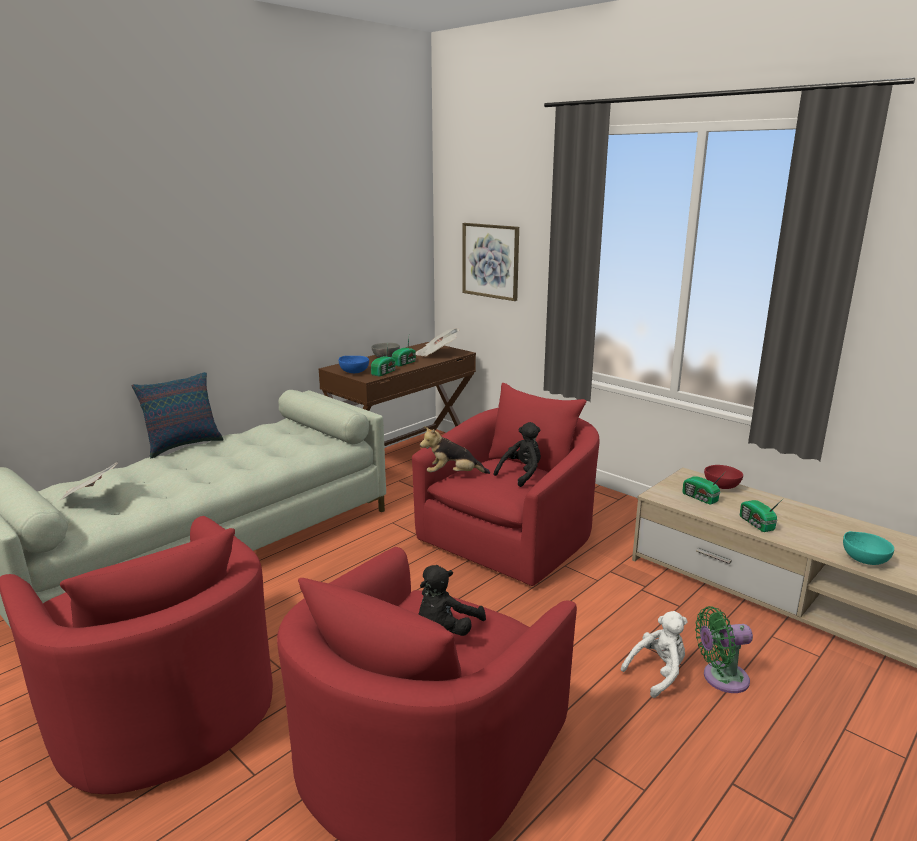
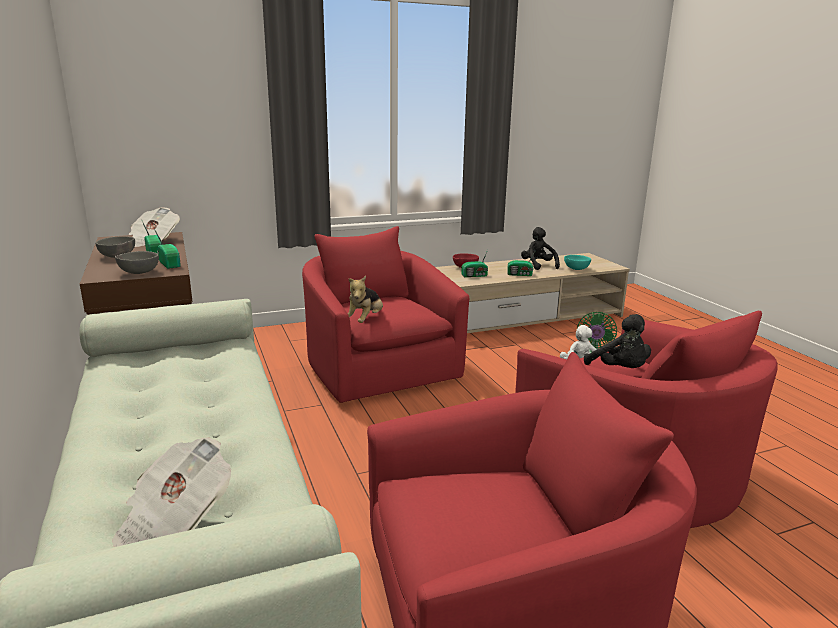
camera: 65 degrees left, 0 degrees up
blue pillow [132,372,224,458] -> none
blue bowl [339,356,369,373] -> grey bowl [115,251,159,274]
picture [462,223,519,301] -> none
black plush toy [494,422,541,487] -> black plush toy moved to [521,227,560,270]

